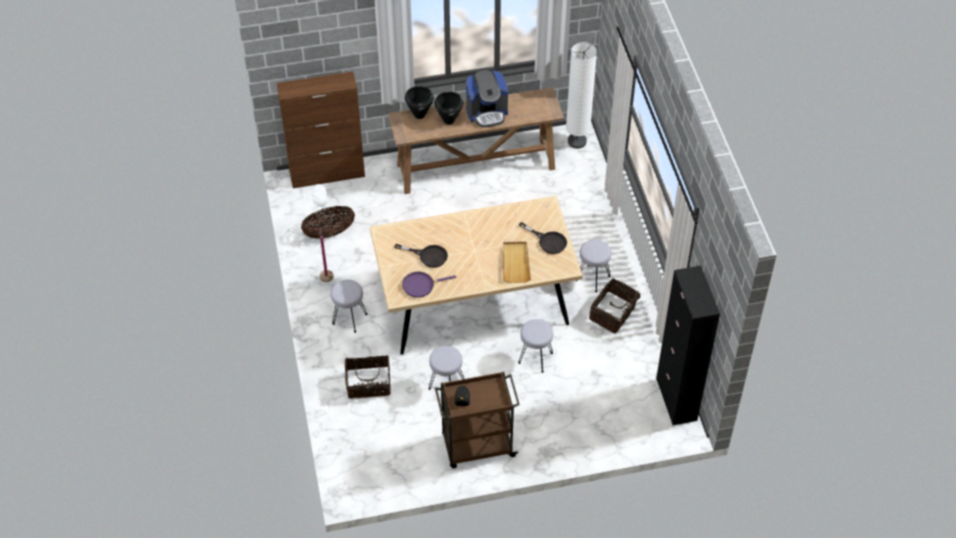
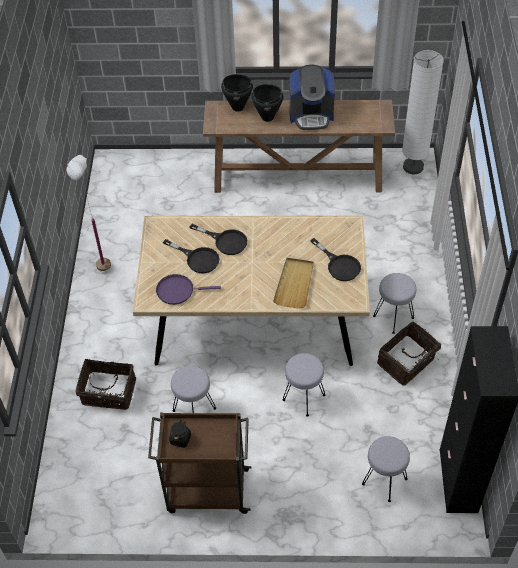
camera: 15 degrees right, 0 degrees up
brown cabinet [277,71,365,188] -> none
basket [301,206,355,239] -> none
grey stool [331,280,367,333] -> grey stool moved to [362,436,410,502]
none -> black frying pan [190,224,247,255]

